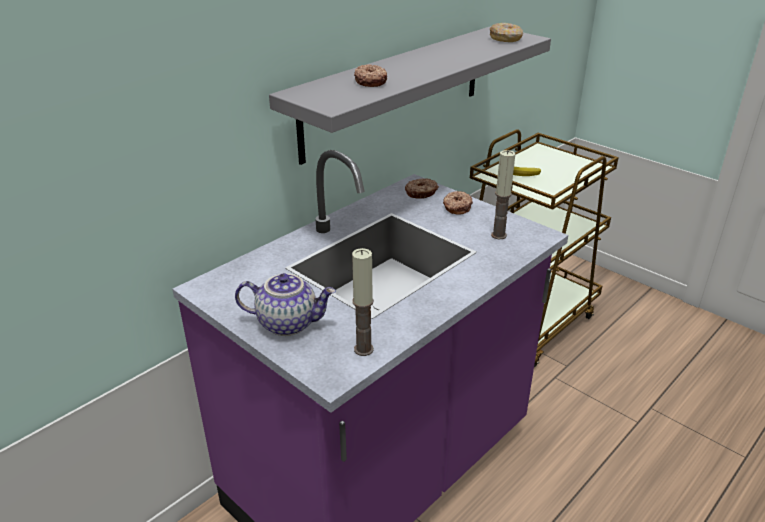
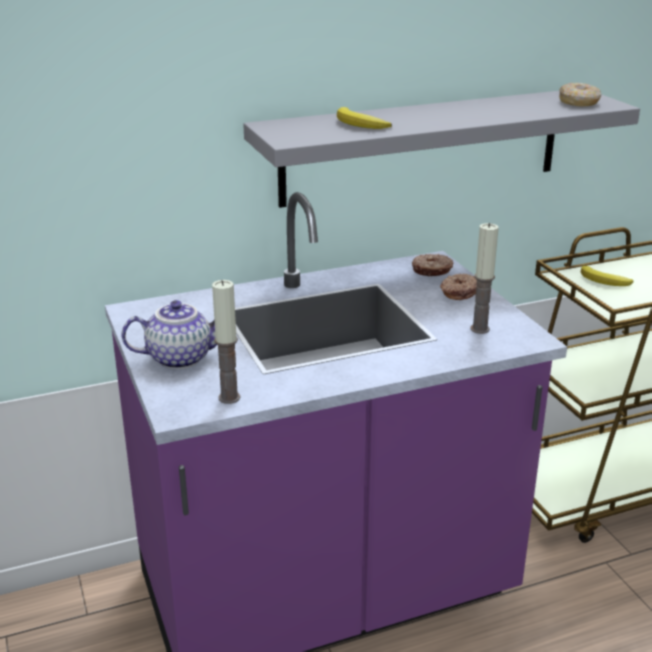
camera: 25 degrees right, 5 degrees down
teapot [235,273,336,336] -> teapot turned 45 degrees counterclockwise [121,300,217,369]
donut [354,64,387,87] -> banana [337,107,392,129]

